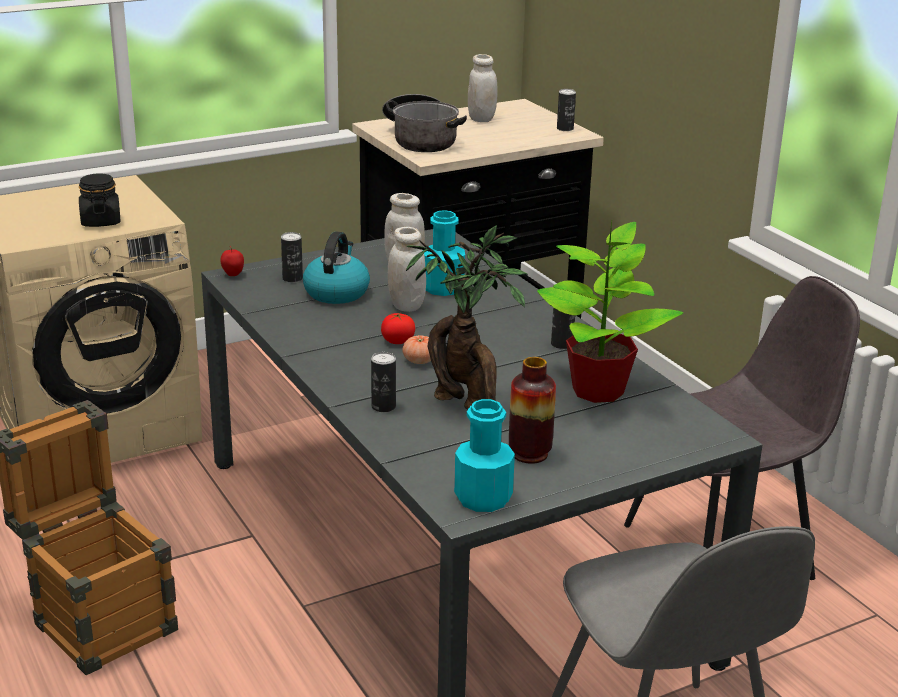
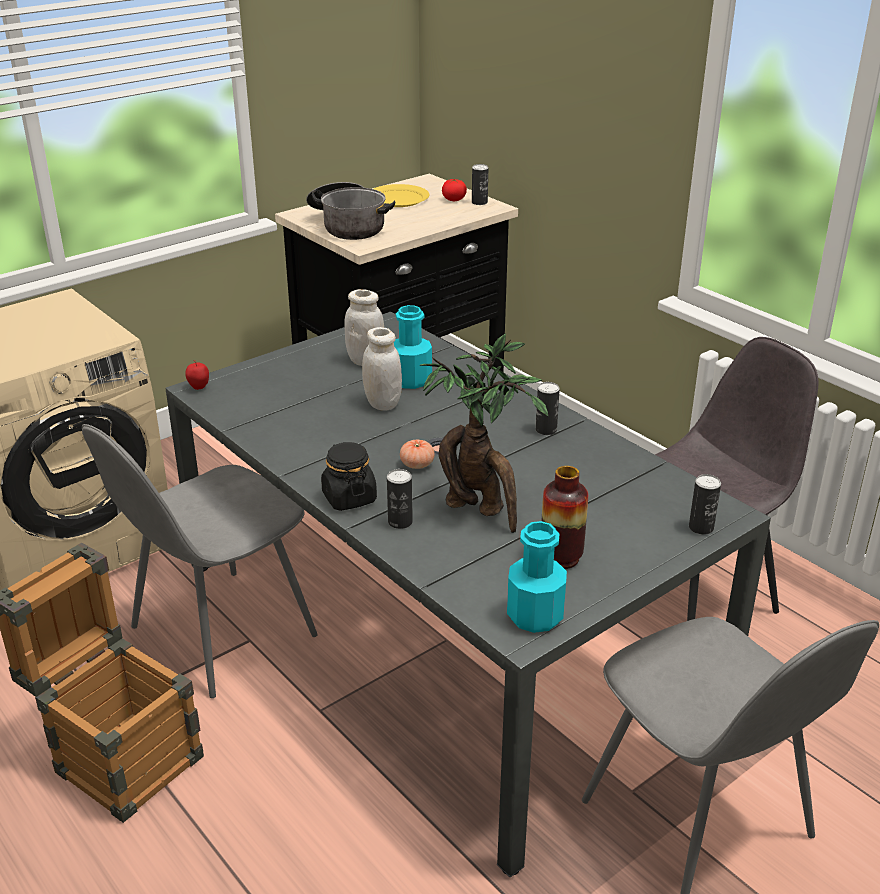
camera: 10 degrees left, 5 degrees up
black jar [79,174,121,227] -> black jar moved to [321,442,377,511]
can [281,232,303,283] -> can moved to [689,474,721,535]
kettle [303,231,370,304] -> none
tomato [381,313,415,344] -> tomato moved to [442,179,467,201]
white jar [468,54,498,122] -> yellow plate [373,184,430,207]
potted plant [537,221,683,403] -> none
none -> grey chair [82,424,318,698]

